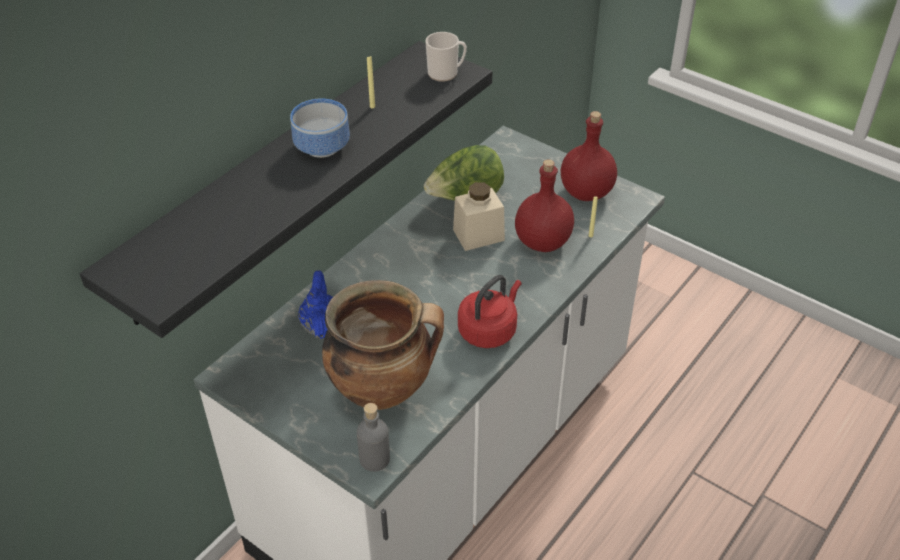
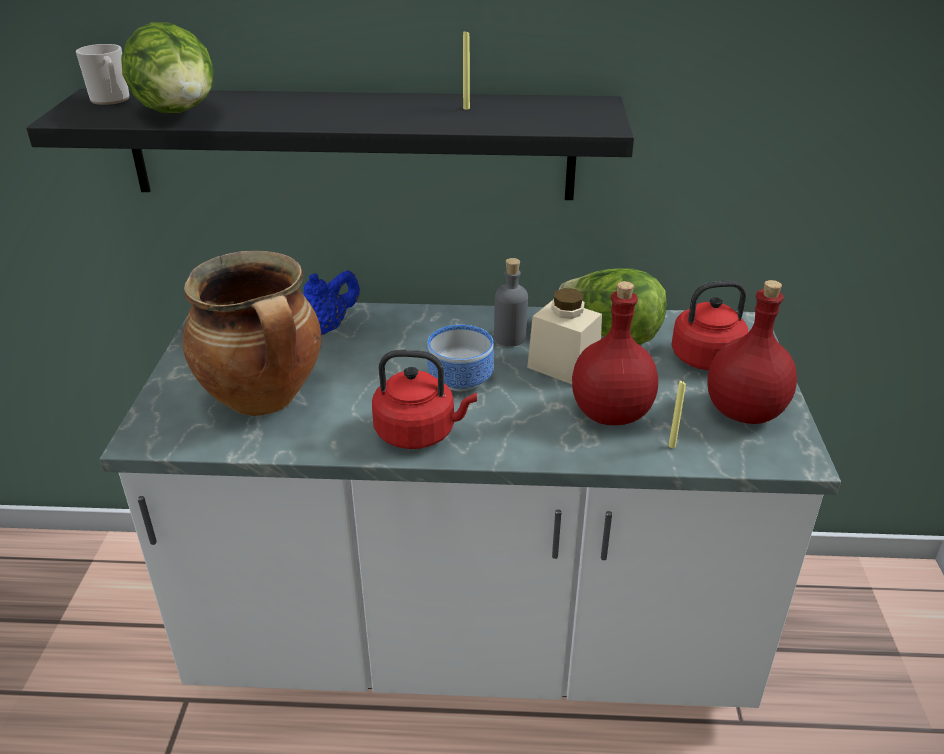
camera: 55 degrees right, 10 degrees down
bowl [290,99,350,158] -> bowl moved to [427,325,494,391]
grey bottle [357,403,390,472] -> grey bottle moved to [494,258,528,346]
mug [425,32,467,82] -> mug moved to [76,44,130,105]
none -> lettuce [121,22,214,113]
none -> red kettle [671,281,754,371]

